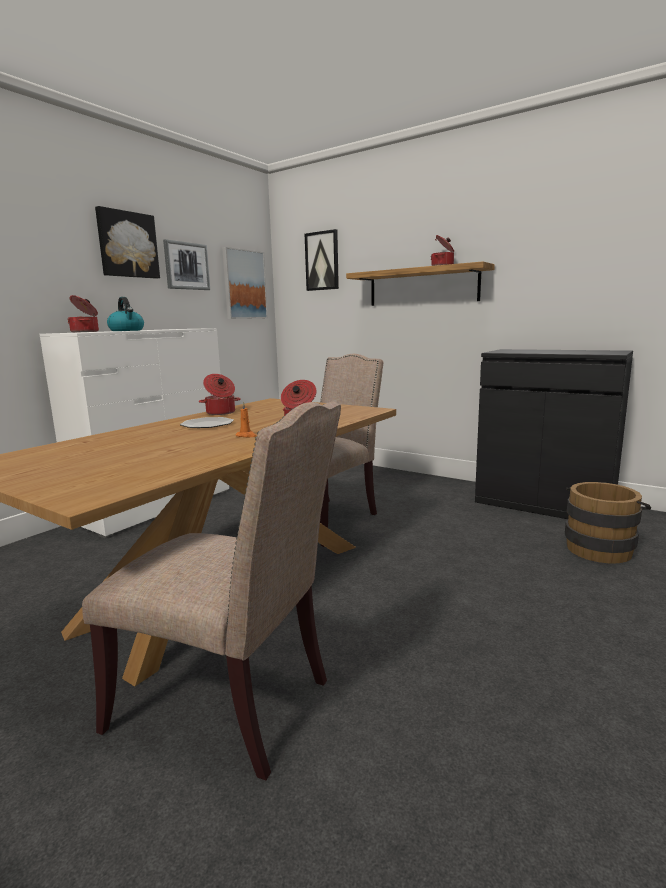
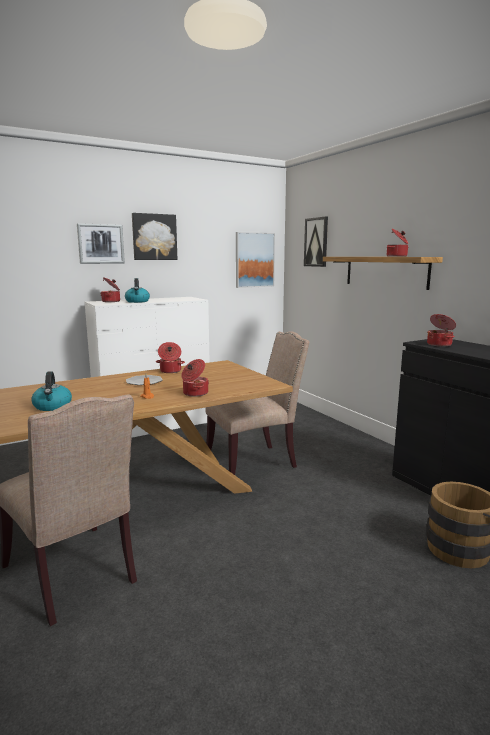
camera: 25 degrees right, 0 degrees up
picture [163,239,210,290] -> picture moved to [77,223,125,264]
none -> kettle [31,371,72,411]
none -> cooking pot [427,314,456,347]

